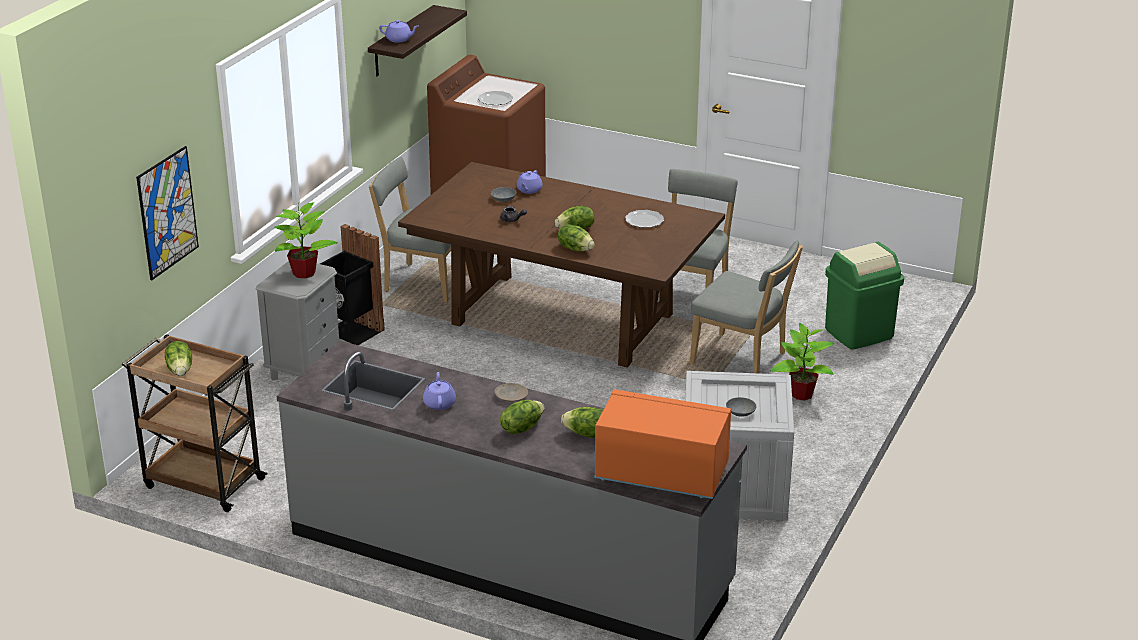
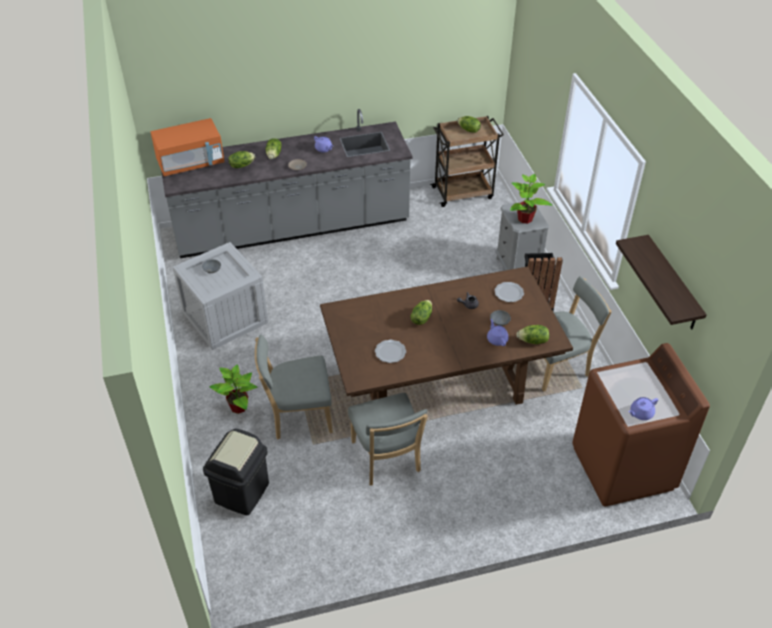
camera: 140 degrees right, 15 degrees up
picture [136,146,199,280] -> none
purple teapot [379,20,418,42] -> purple teapot moved to [629,397,658,420]
plate [478,91,513,105] -> plate moved to [494,282,524,302]
lettuce [558,224,595,251] -> lettuce moved to [516,325,549,344]
green trash can [825,242,904,350] -> black trash can [203,428,269,515]

